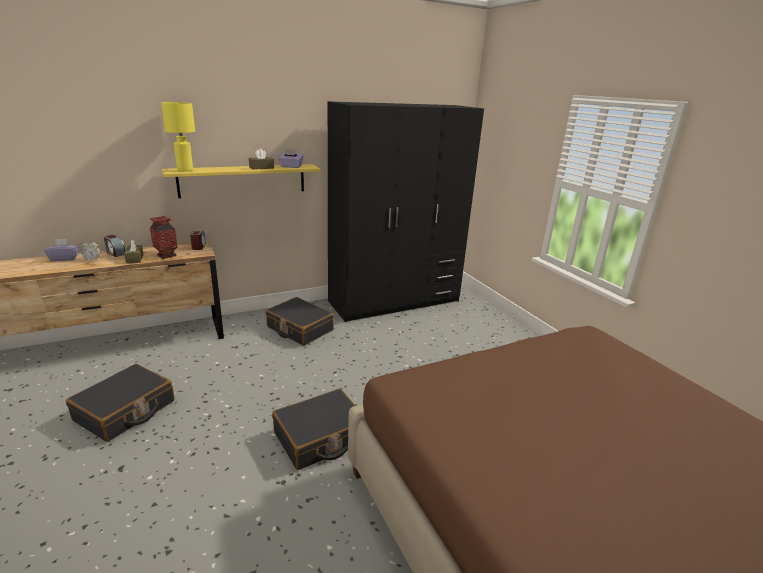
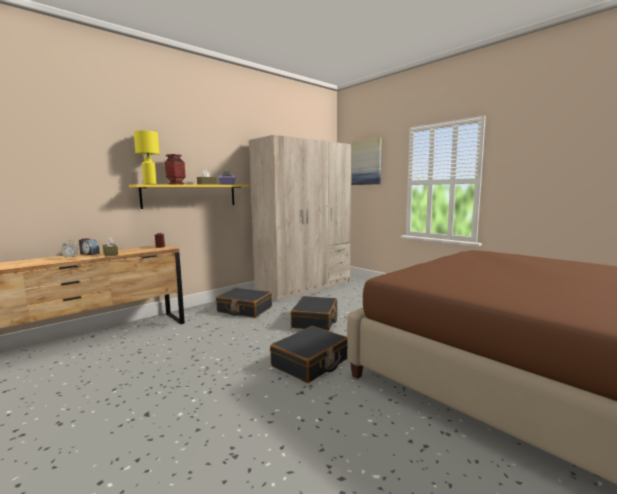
camera: 15 degrees left, 15 degrees down
purple tissue box [44,239,78,261] -> none
black suitcase [66,364,175,442] -> black suitcase moved to [291,296,337,331]
vase [150,216,178,259] -> vase moved to [165,154,186,185]
black wardrobe [328,101,484,322] -> beige wardrobe [249,135,351,302]
none -> picture [352,138,382,185]

